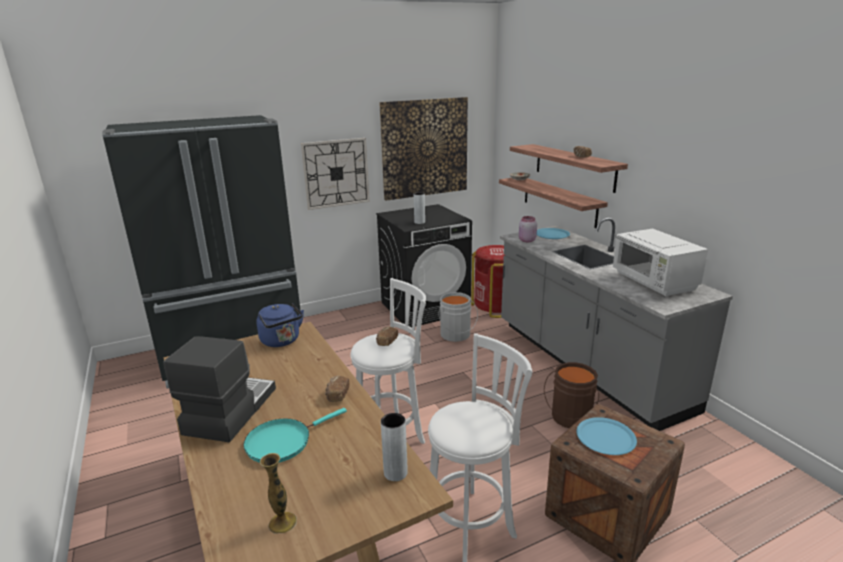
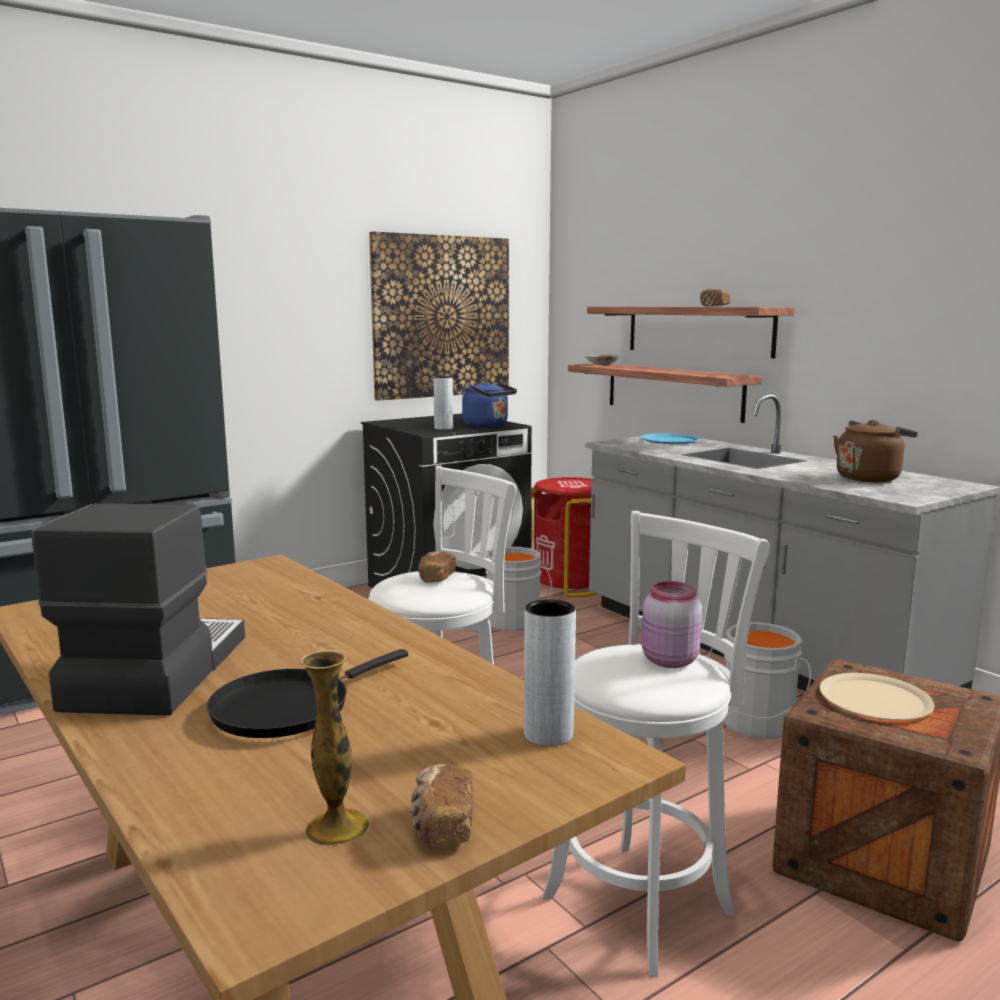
camera: 10 degrees left, 10 degrees down
turquoise frying pan [243,408,347,463] -> black frying pan [207,649,408,738]
blue kettle [256,303,304,347] -> blue kettle moved to [462,381,517,427]
wall clock [301,138,370,210] -> none
bread [325,376,350,402] -> bread moved to [409,764,473,849]
pink jar [519,216,537,242] -> pink jar moved to [642,581,702,668]
brown bucket [544,362,599,428] -> grey bucket [708,622,811,739]
blue plate [576,417,637,455] -> beige plate [820,673,934,720]
white microwave [612,229,708,297] -> brown kettle [833,420,918,482]

